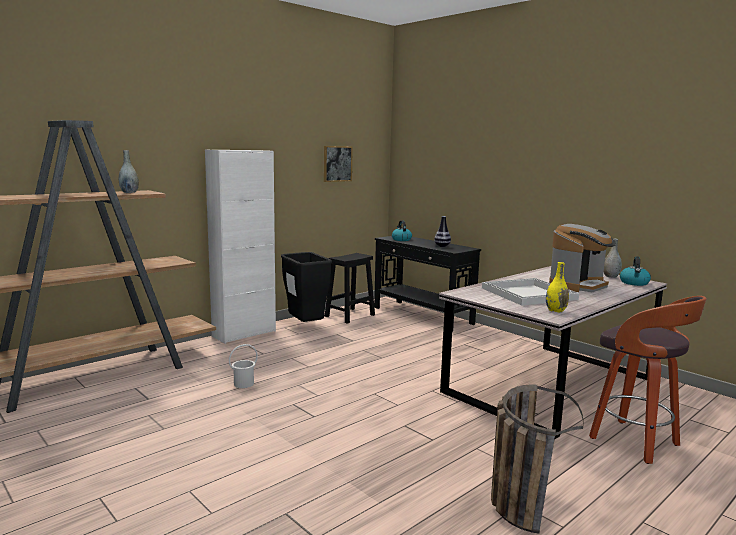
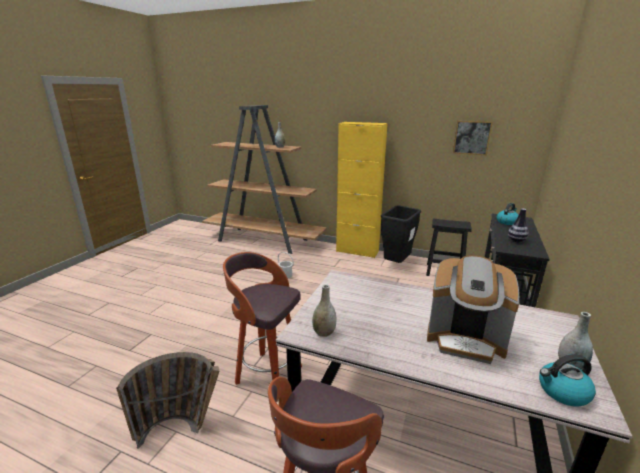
camera: 65 degrees right, 10 degrees up
white cabinet [205,150,276,344] -> yellow cabinet [336,122,388,258]
white tray [482,278,579,306] -> none
yellow vase [546,262,569,312] -> grey vase [312,284,336,337]
none -> stool [223,252,302,385]

